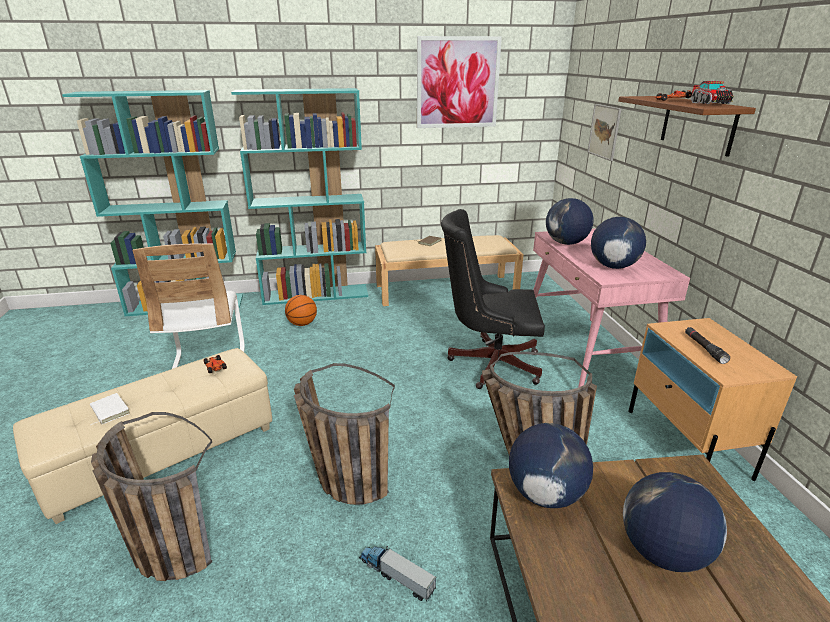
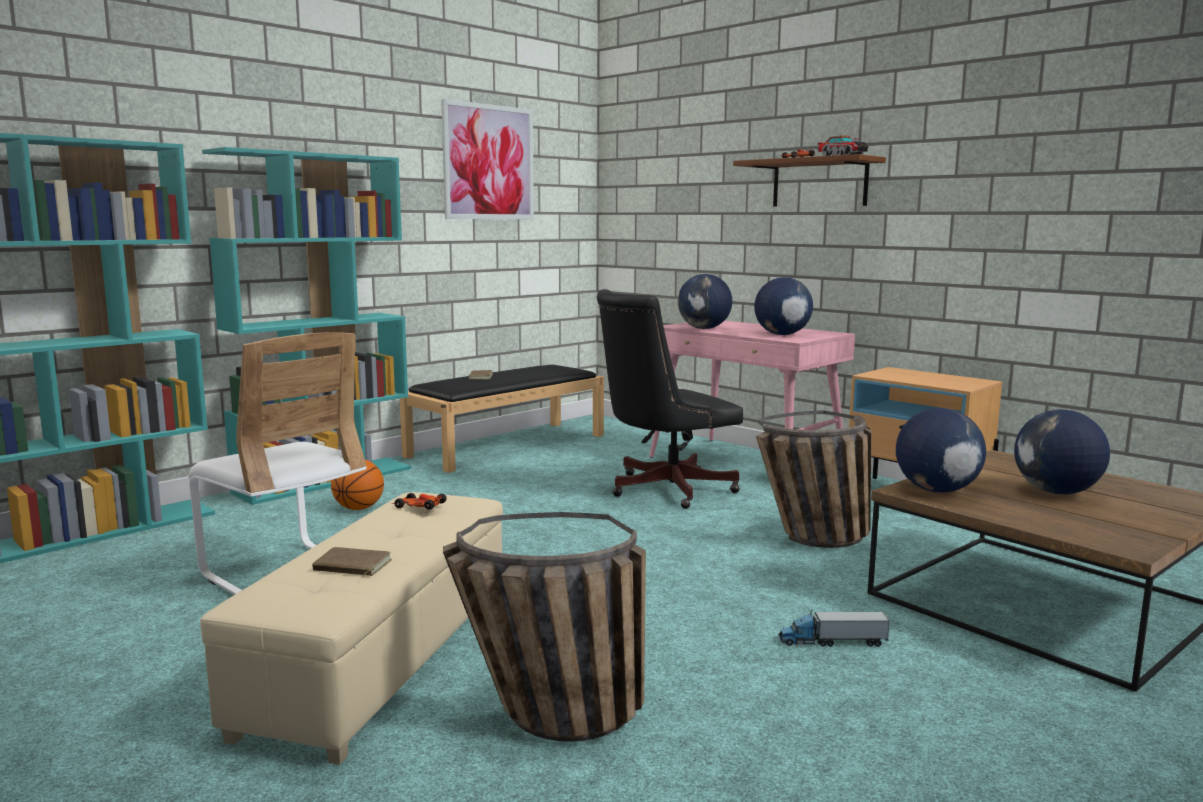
camera: 35 degrees left, 15 degrees down
white book [90,393,130,426] -> brown book [312,547,392,576]
basket [294,363,395,505] -> none
beige bench [375,235,524,306] -> black bench [400,365,604,473]
picture [587,104,621,161] -> none
black flashlight [685,327,730,364] -> none

